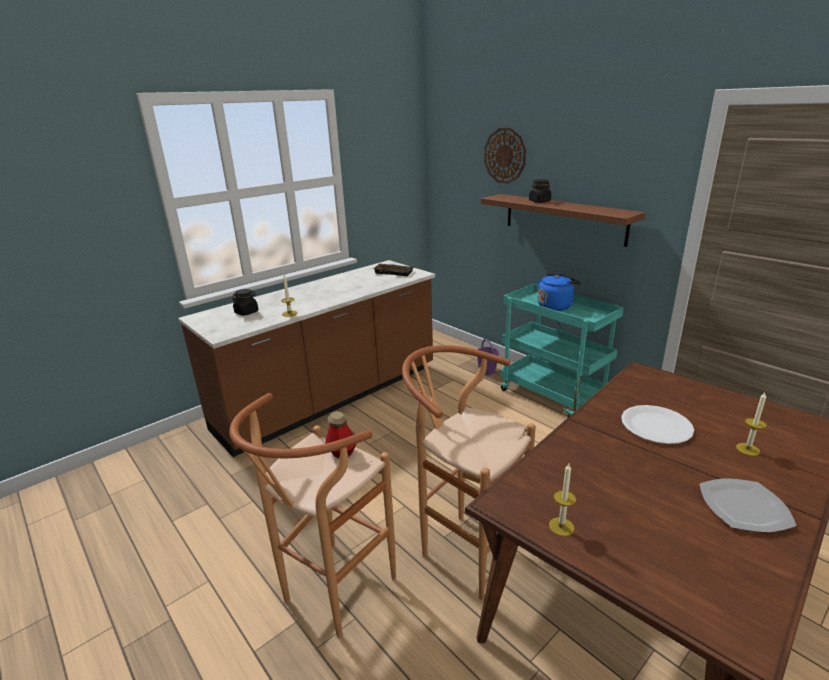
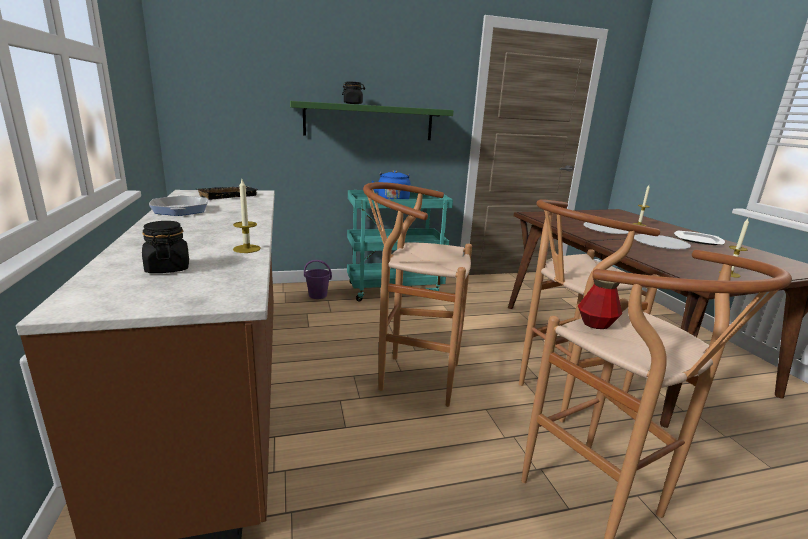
camera: 65 degrees left, 5 degrees down
brown shelf [481,194,646,247] -> green shelf [290,101,454,140]
wall clock [484,128,526,184] -> none
none -> frying pan [149,195,208,216]
none -> brown stool [363,182,472,407]
none -> white plate [634,234,691,249]

